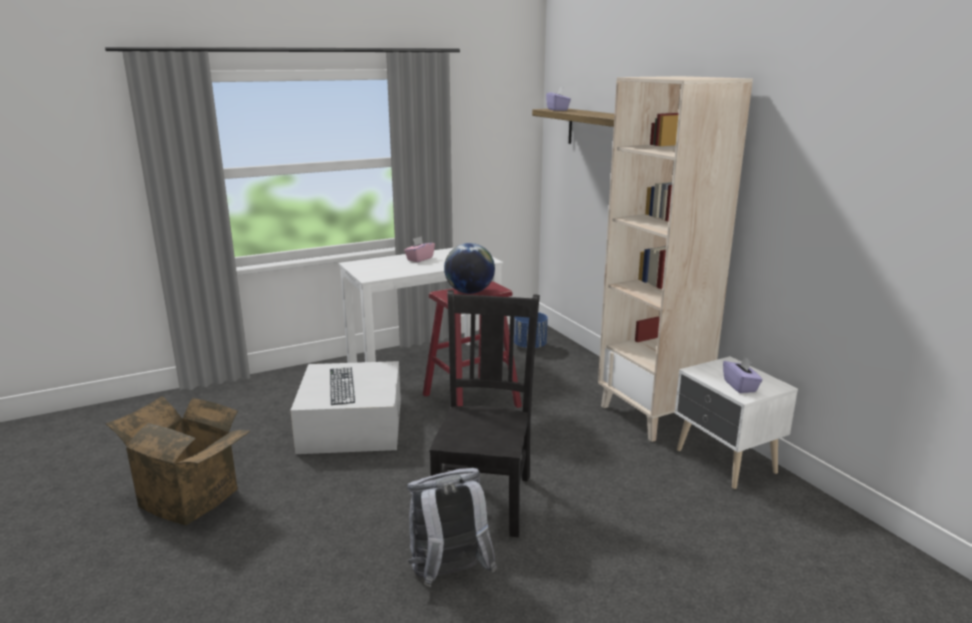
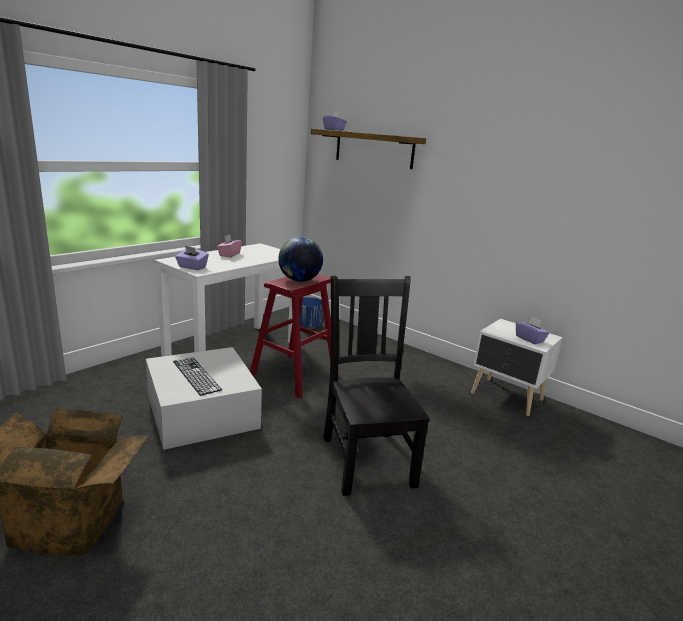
camera: 25 degrees left, 0 degrees up
grey backpack [407,468,497,587] -> none
beige bookcase [598,76,753,442] -> none
none -> purple tissue box [175,246,209,270]

